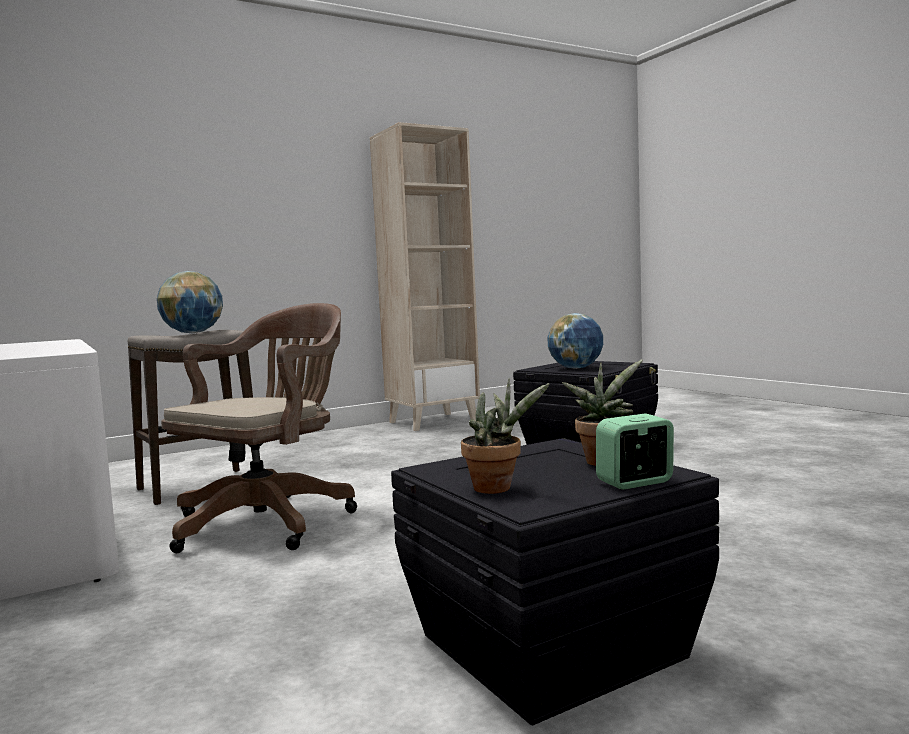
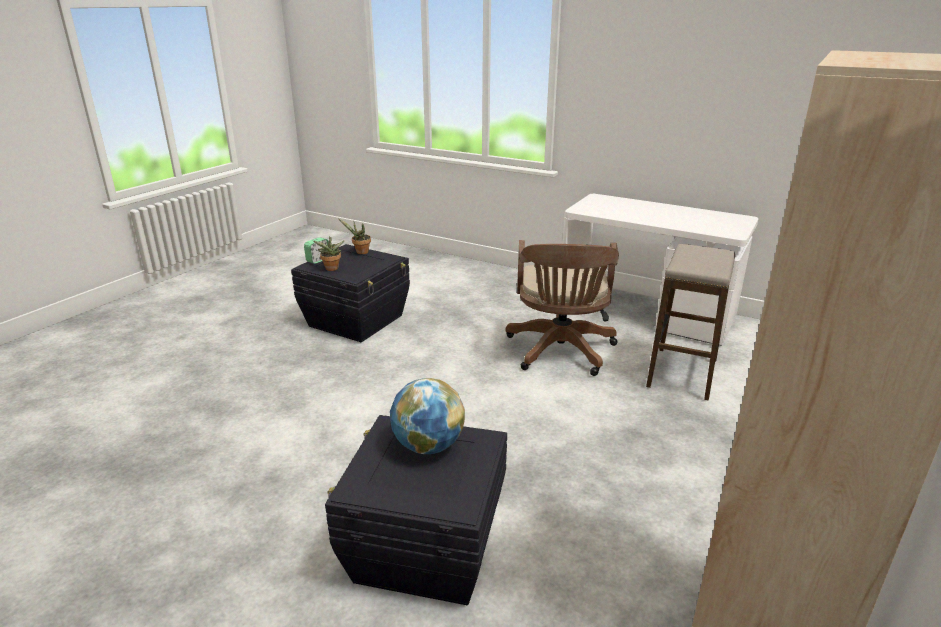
camera: 150 degrees right, 20 degrees up
globe [157,271,223,334] -> none

